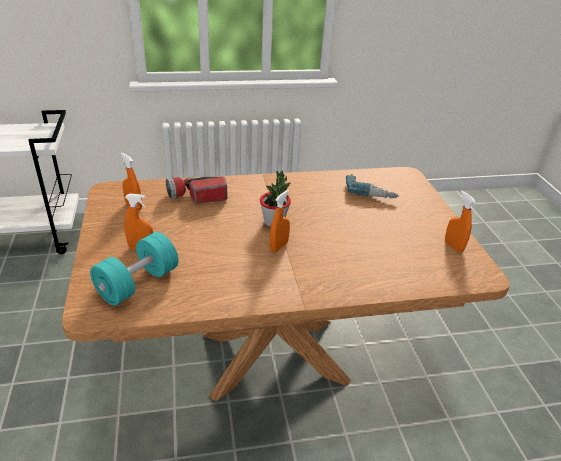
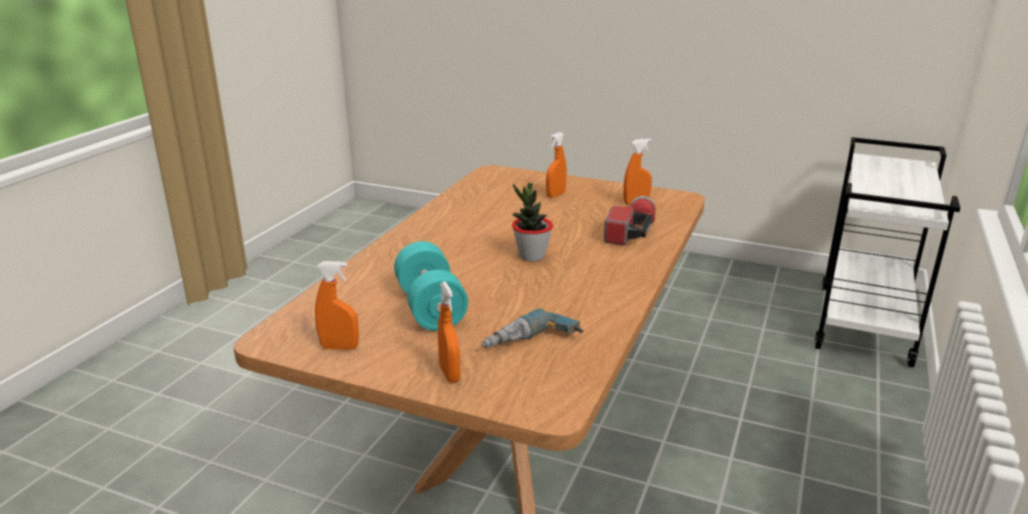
camera: 125 degrees right, 10 degrees down
turquoise dumbbell [90,232,178,306] -> turquoise dumbbell moved to [394,241,468,331]
orange spray bottle [270,190,290,252] -> orange spray bottle moved to [438,282,460,383]

